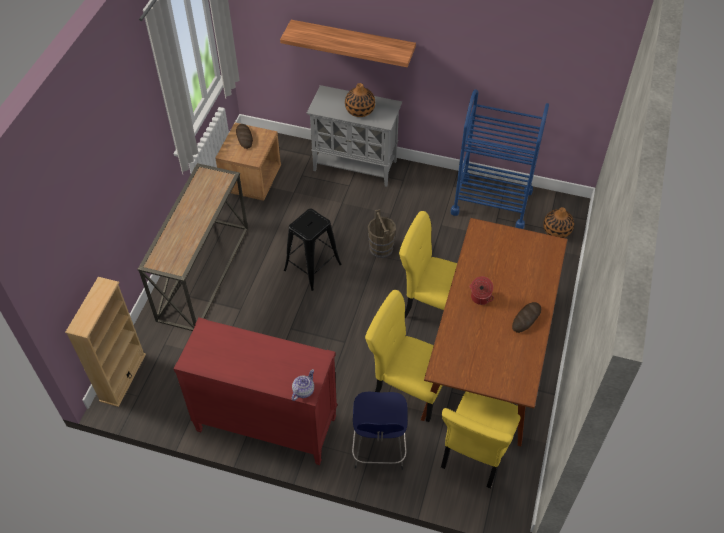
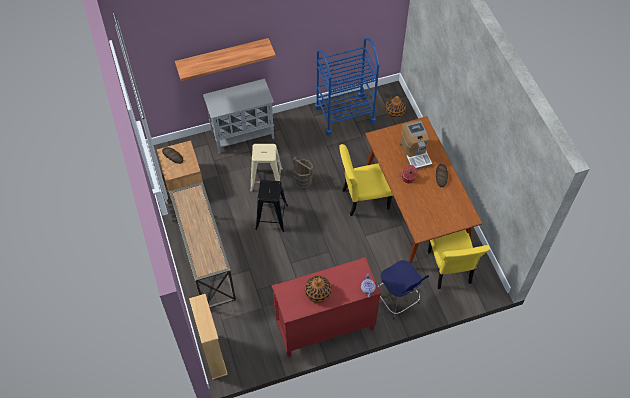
camera: 35 degrees left, 5 degrees up
vase [345,83,375,117] -> vase moved to [305,276,332,303]
yellow chair [365,290,443,422] -> none
none -> beige stool [250,144,282,191]
none -> coffee machine [399,120,432,170]

